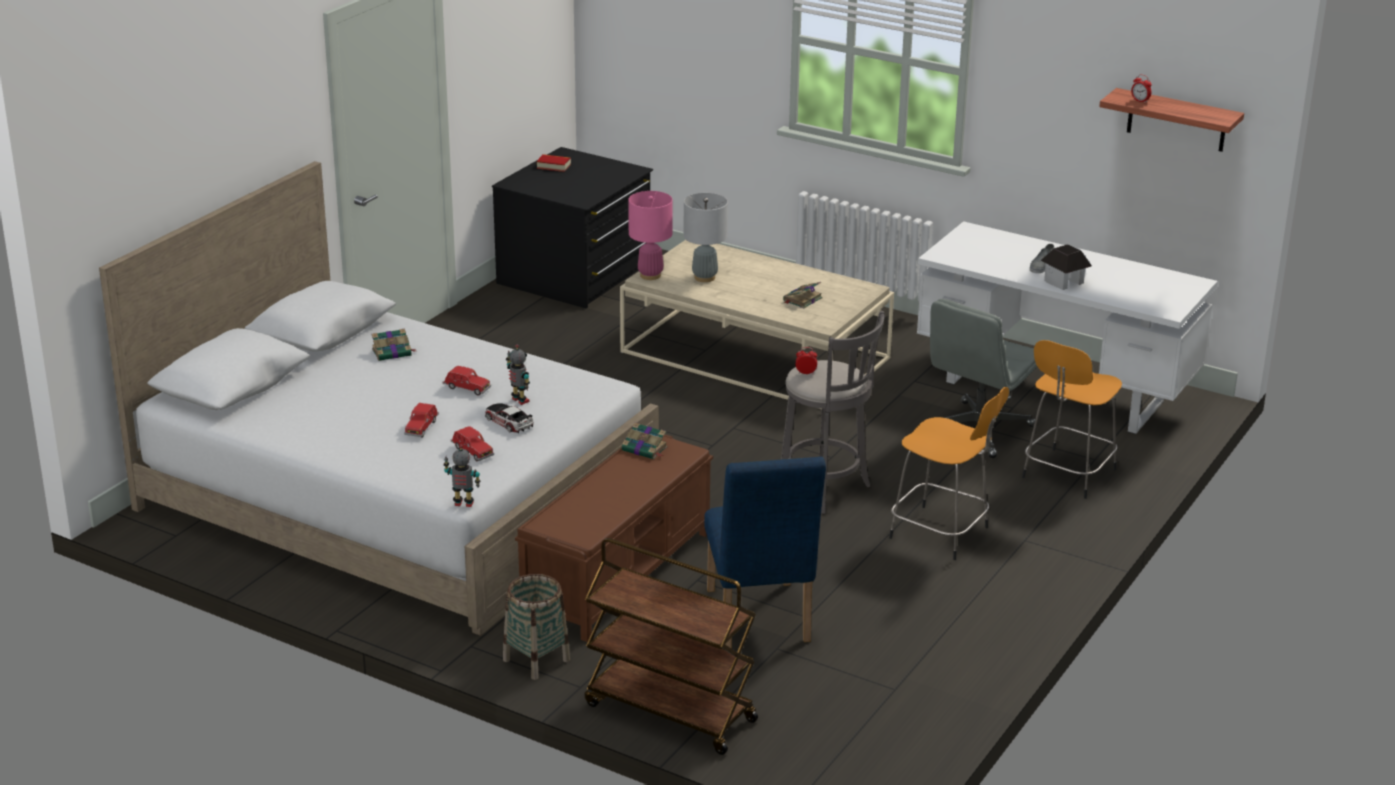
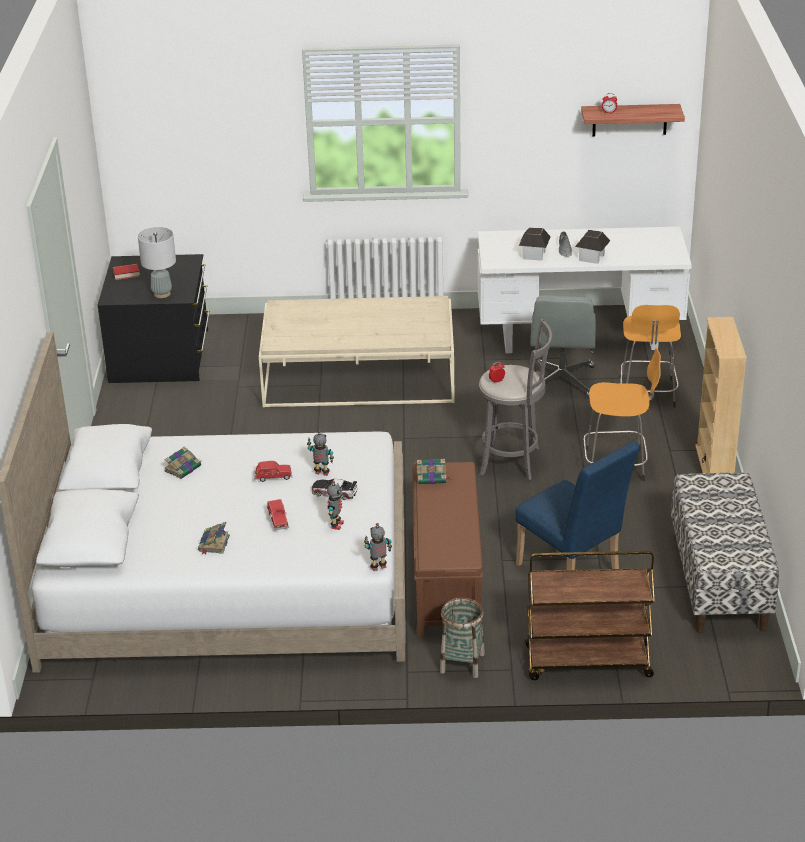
camera: 30 degrees left, 5 degrees up
red toy car [451,426,494,461] -> toy robot [327,481,344,530]
pink table lamp [628,191,673,280] -> none
grey table lamp [683,193,728,282] -> grey table lamp moved to [138,227,176,298]
book [783,282,823,308] -> book moved to [198,522,230,555]
none -> toy house [519,227,551,261]
none -> bench [671,473,779,633]
none -> beige bookcase [696,317,747,473]

